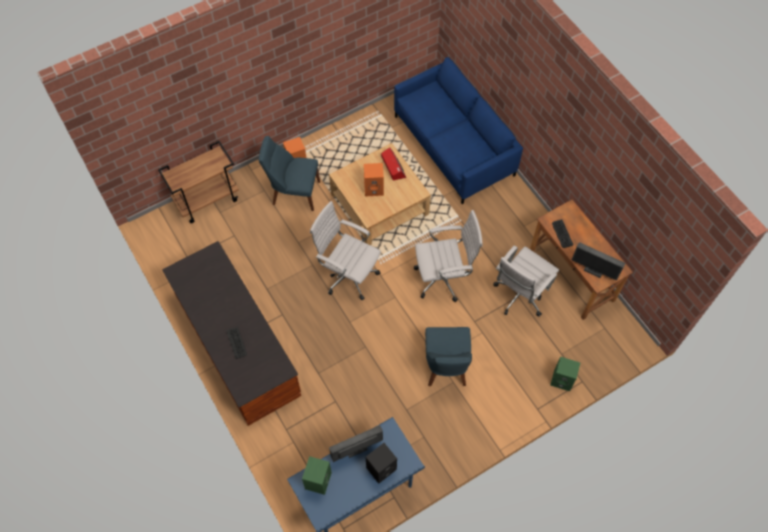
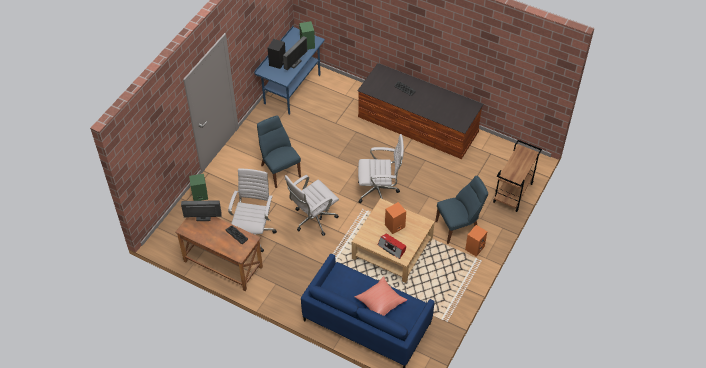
camera: 150 degrees right, 10 degrees down
none -> red pillow [355,276,407,316]

